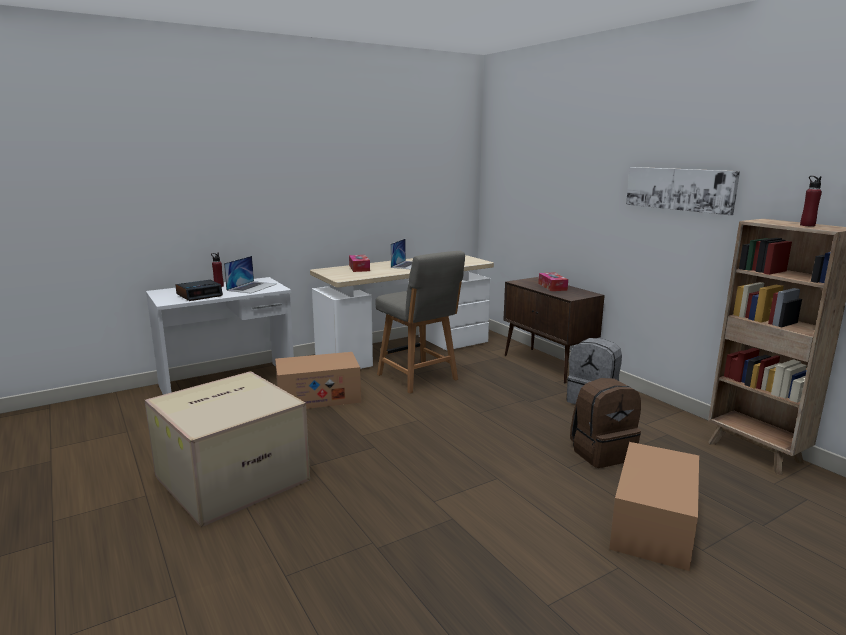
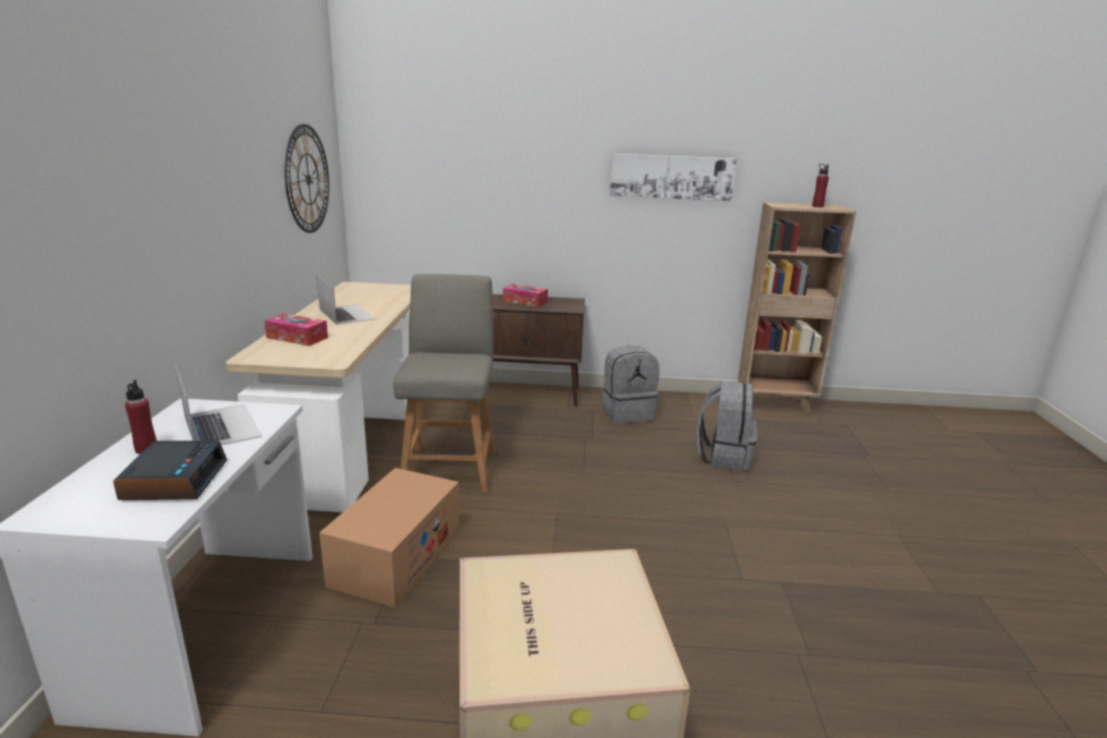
camera: 55 degrees left, 5 degrees up
grey chair [375,251,465,394] -> grey chair turned 90 degrees counterclockwise [393,274,494,493]
brown backpack [570,378,641,468] -> grey backpack [697,380,757,471]
cardboard box [609,442,699,571] -> none
none -> wall clock [285,124,329,233]

